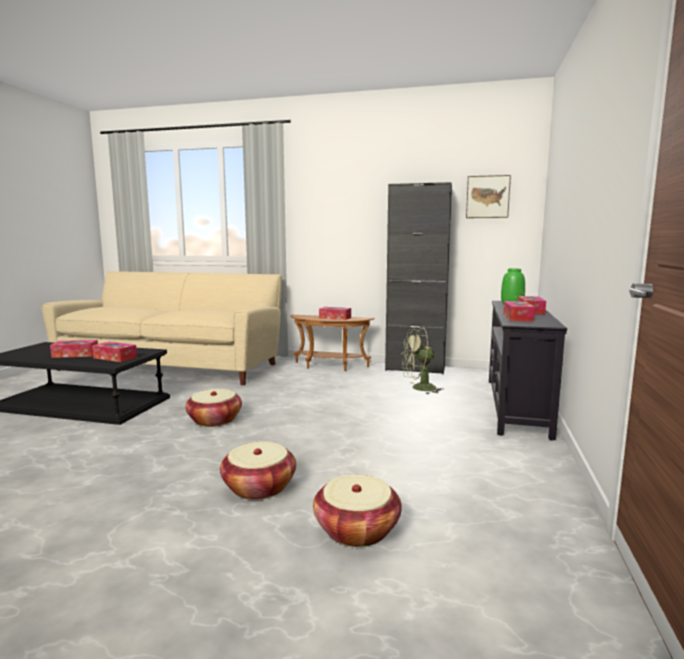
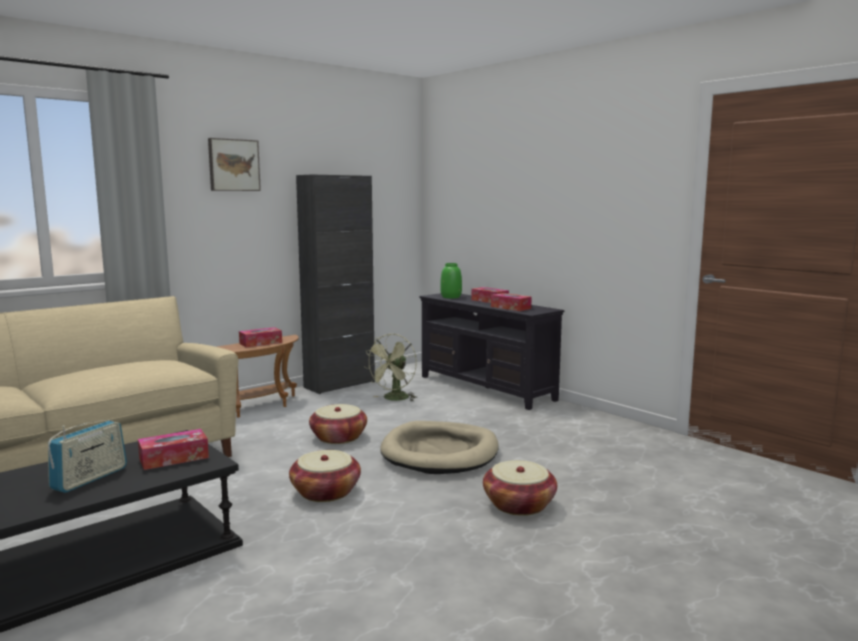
camera: 55 degrees left, 0 degrees up
tissue box [50,340,98,358] -> radio [48,420,127,493]
basket [313,475,402,547] -> basket moved to [309,404,367,444]
picture [466,175,511,218] -> picture moved to [208,138,261,191]
none -> beige dog bed [380,421,499,474]

